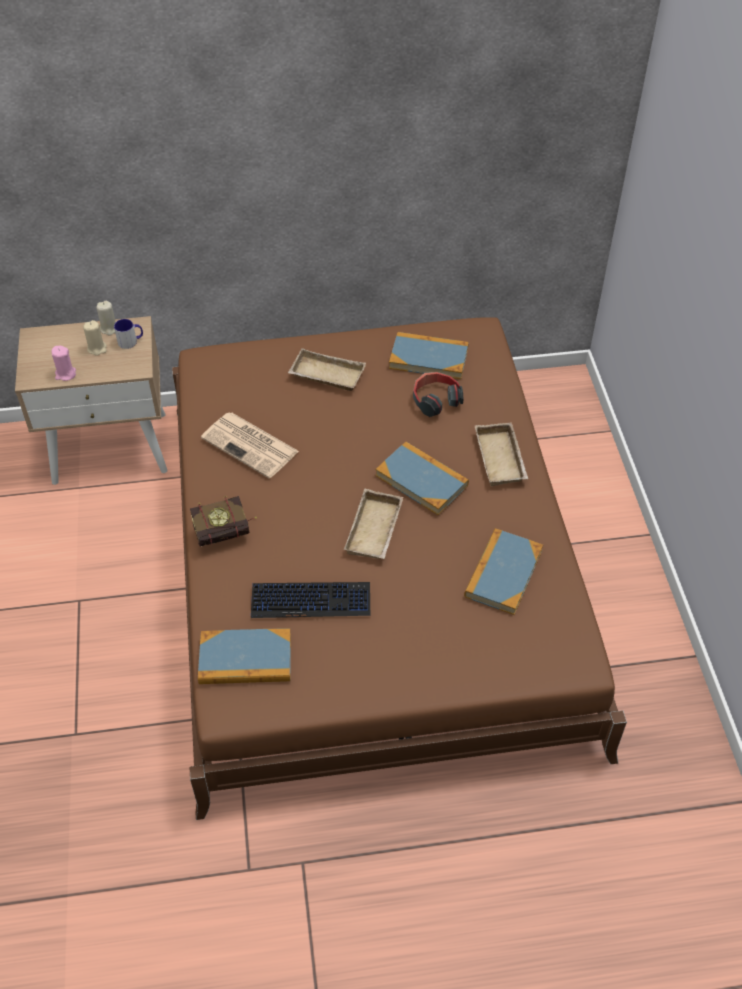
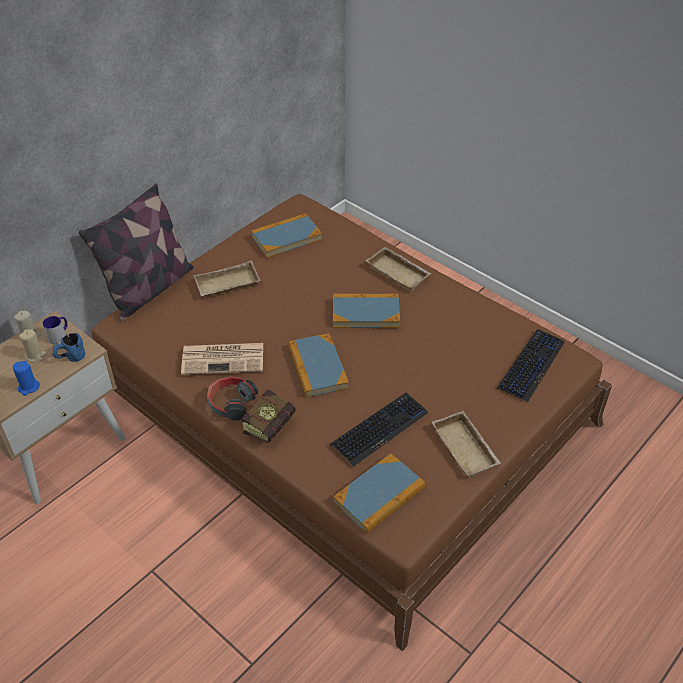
camera: 40 degrees left, 5 degrees down
pink candle [51,346,76,381] -> blue candle [13,361,40,396]
beige tray [344,489,403,559] -> beige tray moved to [432,411,501,479]
headphones [413,372,464,417] -> headphones moved to [207,377,258,421]
book [464,528,543,615] -> book moved to [288,333,349,397]
none -> blue mug [52,333,85,362]
none -> pillow [79,183,193,322]
none -> keyboard [497,329,565,402]

